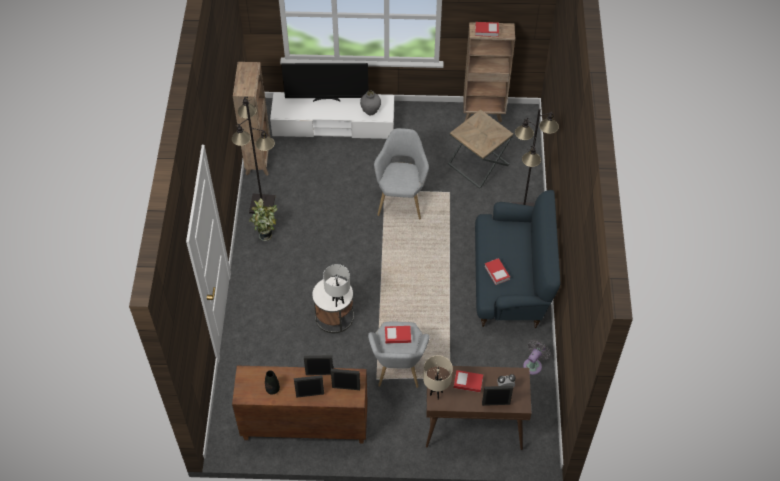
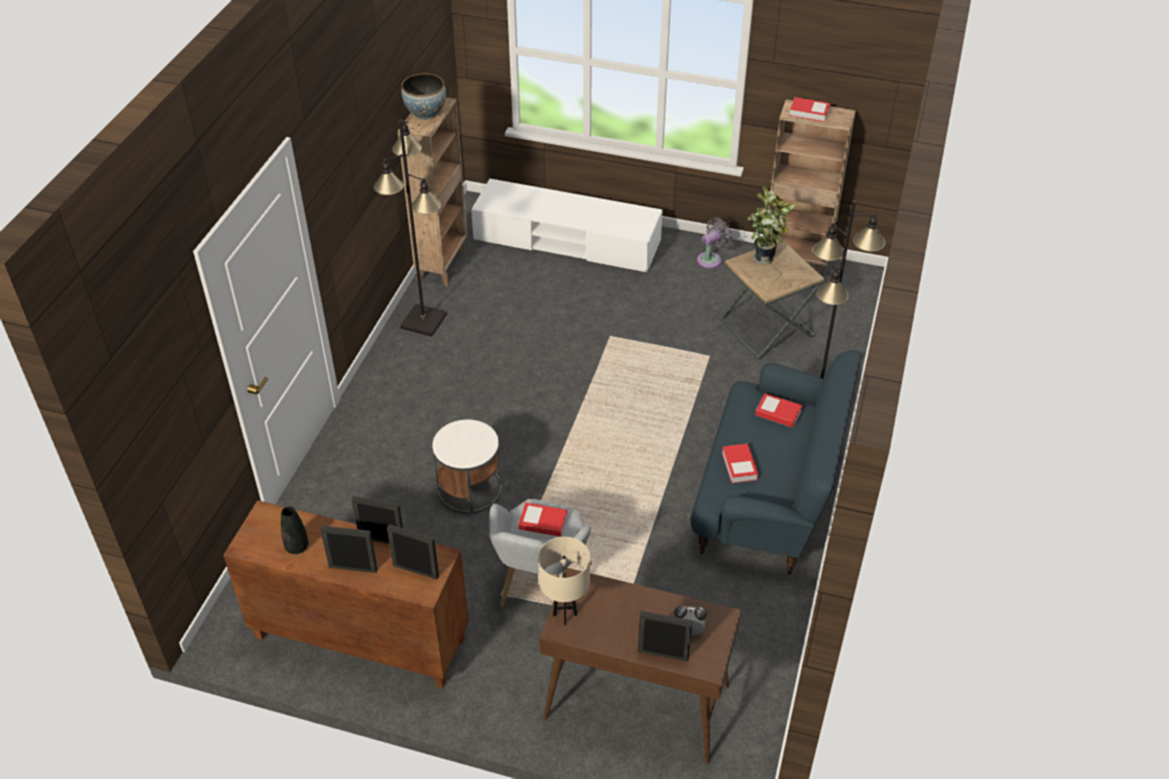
camera: 15 degrees right, 10 degrees down
potted plant [249,198,278,241] -> potted plant moved to [747,184,796,265]
television [281,63,368,102] -> none
white table lamp [323,264,350,307] -> none
grey vase [360,91,381,115] -> none
grey armchair [374,128,429,219] -> none
book [454,370,483,392] -> book moved to [755,393,803,428]
grey fan [523,340,551,375] -> grey fan moved to [697,217,732,268]
none -> bowl [401,74,446,120]

